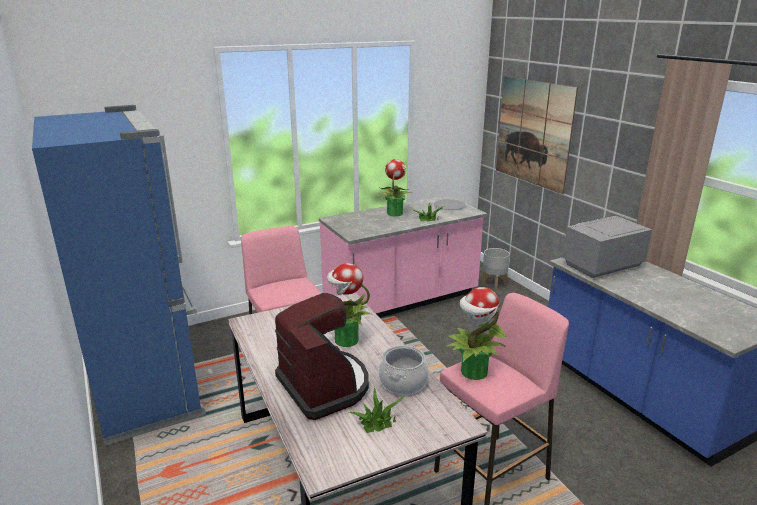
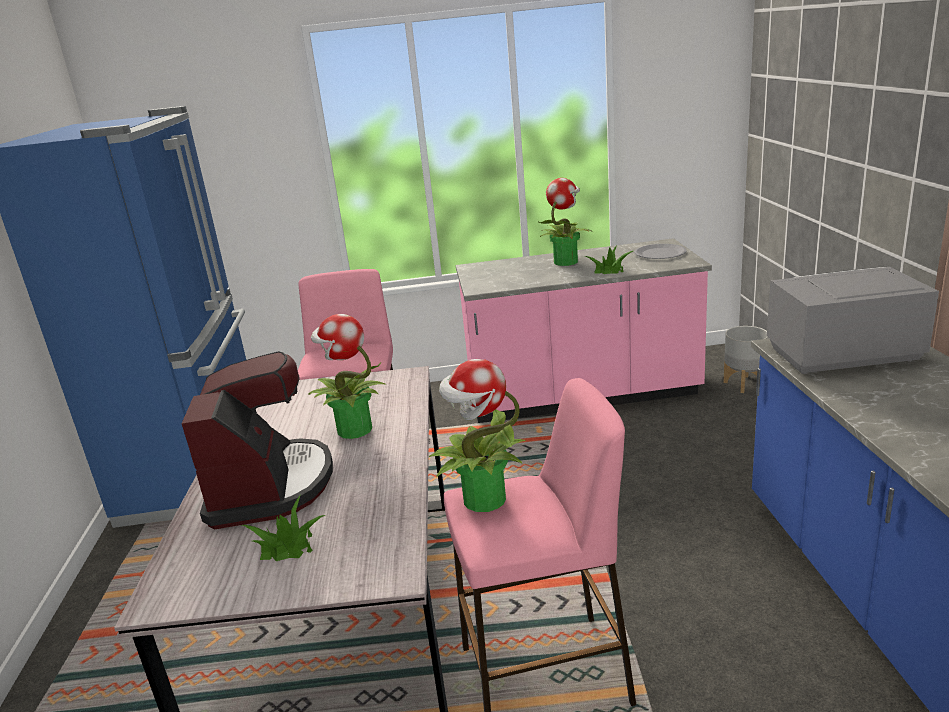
camera: 25 degrees right, 0 degrees up
cooking pot [379,345,429,395] -> none
picture [496,76,578,194] -> none

